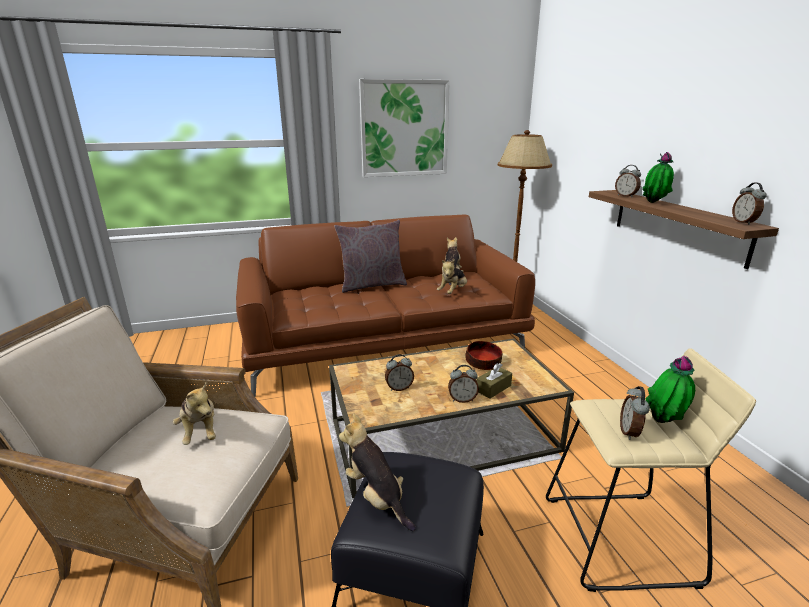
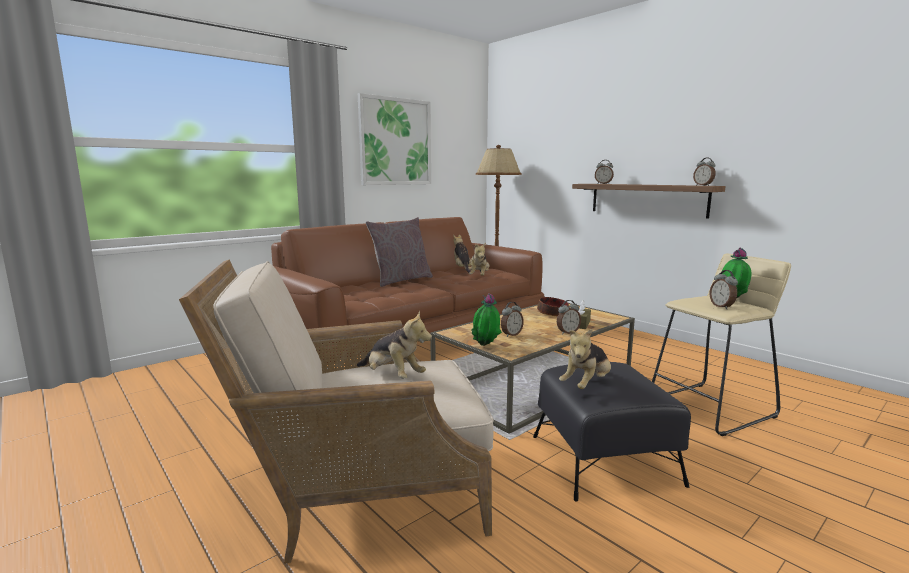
camera: 25 degrees left, 10 degrees down
plush toy [339,414,416,531] -> plush toy turned 75 degrees counterclockwise [559,328,611,389]
potted plant [642,152,674,203] -> potted plant moved to [471,293,502,346]

